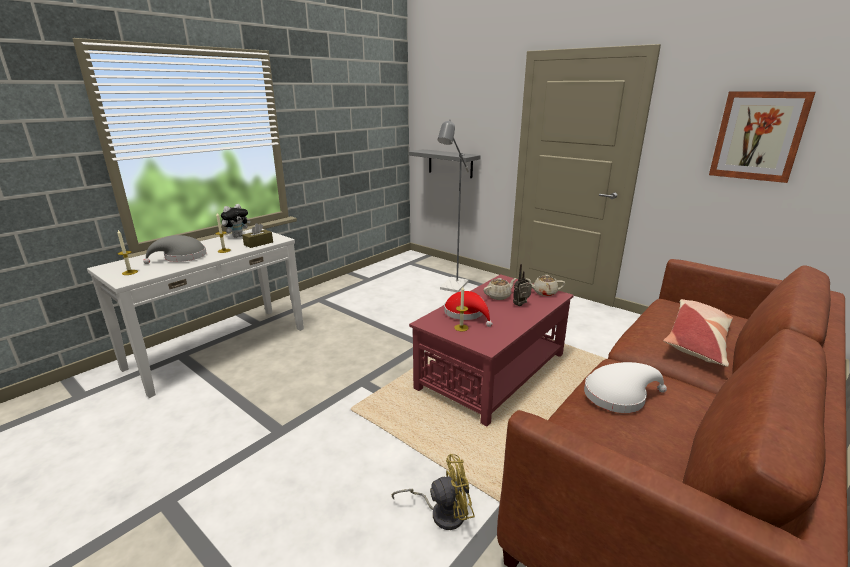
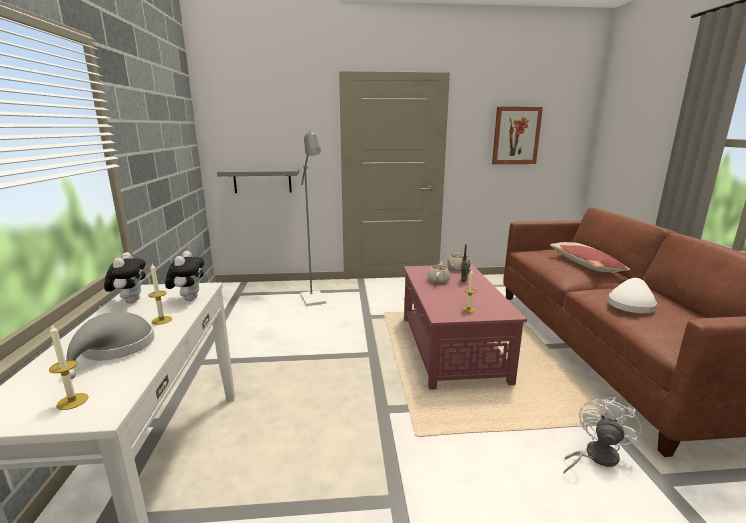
camera: 45 degrees left, 5 degrees down
brown tissue box [242,223,273,248] -> plush toy [165,251,204,301]
yellow fan [392,454,475,530] -> white fan [564,397,642,473]
red hat [444,291,493,327] -> none

